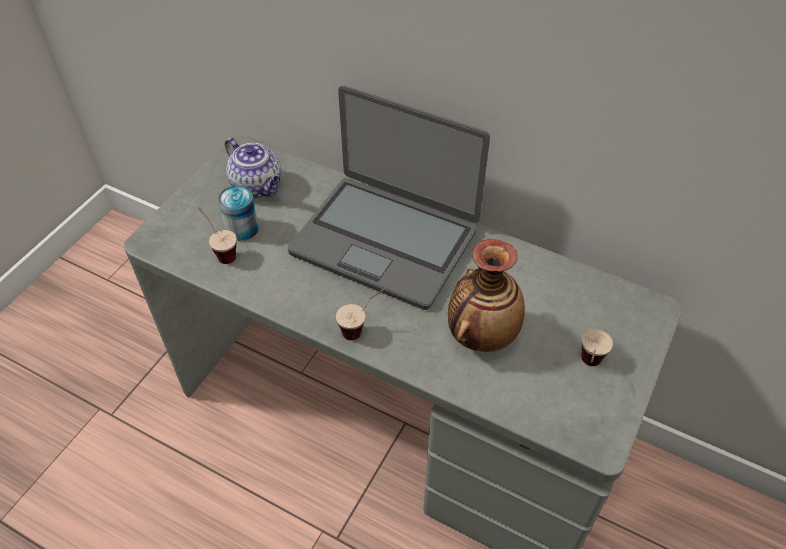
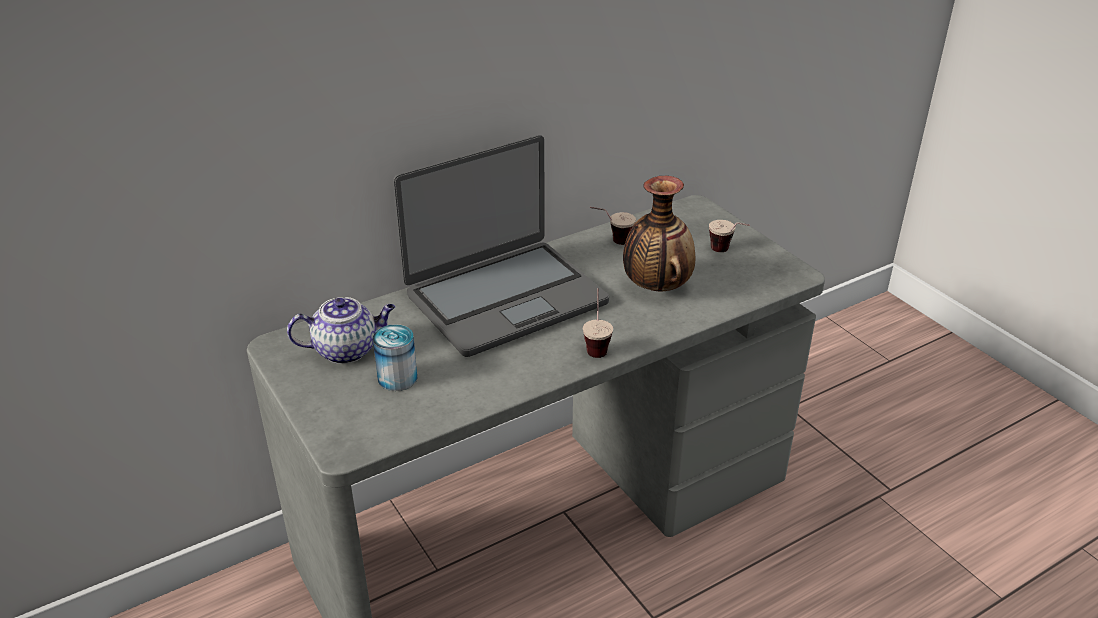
camera: 60 degrees left, 15 degrees down
cup [198,208,236,264] -> cup moved to [590,207,636,245]

